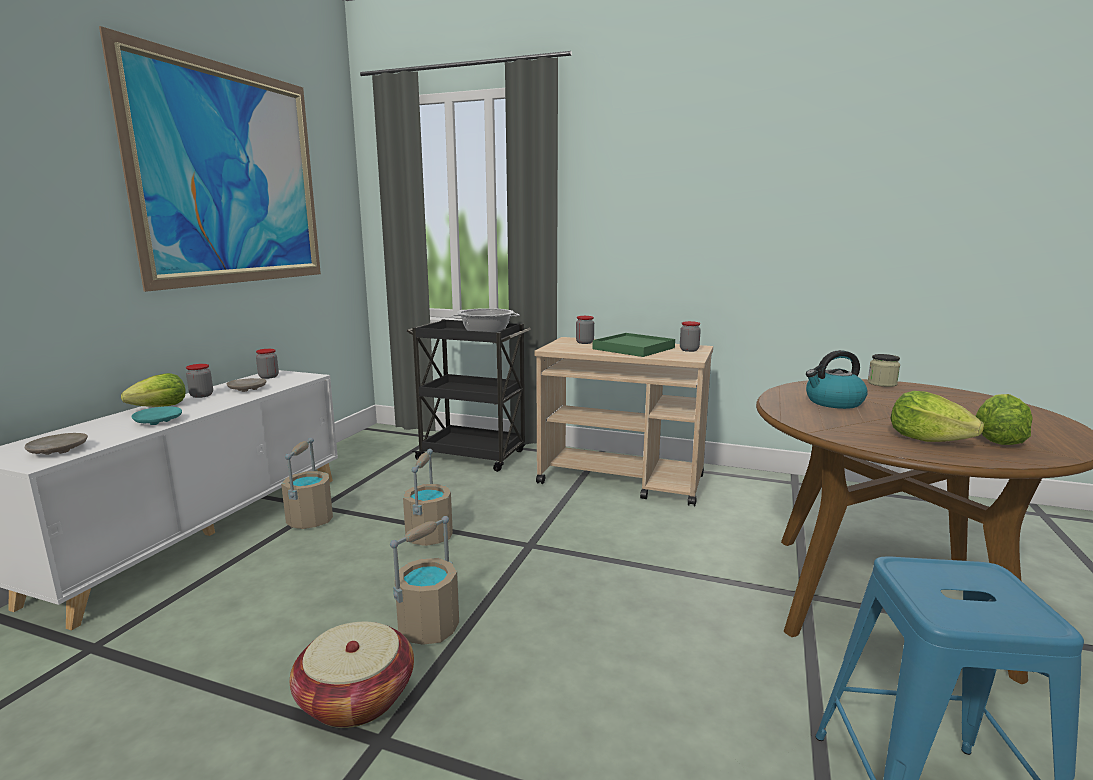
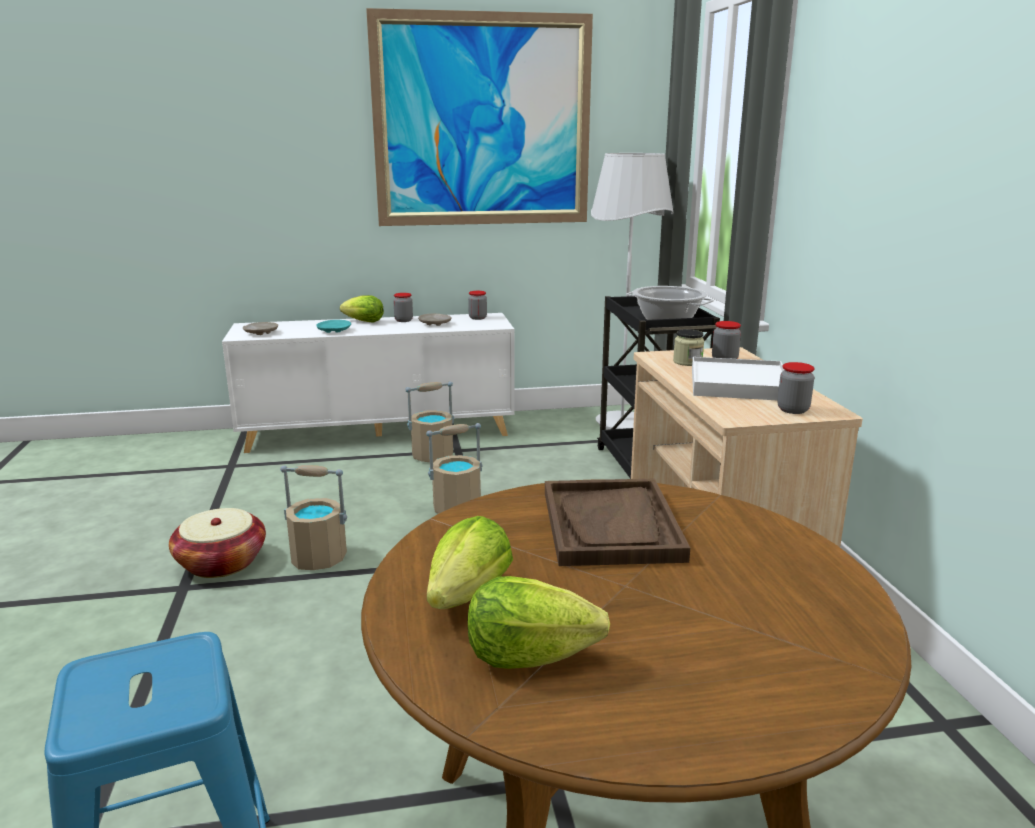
camera: 60 degrees right, 5 degrees up
green tray [593,333,675,357] -> white tray [692,357,784,400]
kettle [806,350,868,409] -> brown tray [545,479,690,566]
jar [868,354,900,387] -> jar moved to [673,329,704,366]
none -> white floor lamp [591,153,674,430]

